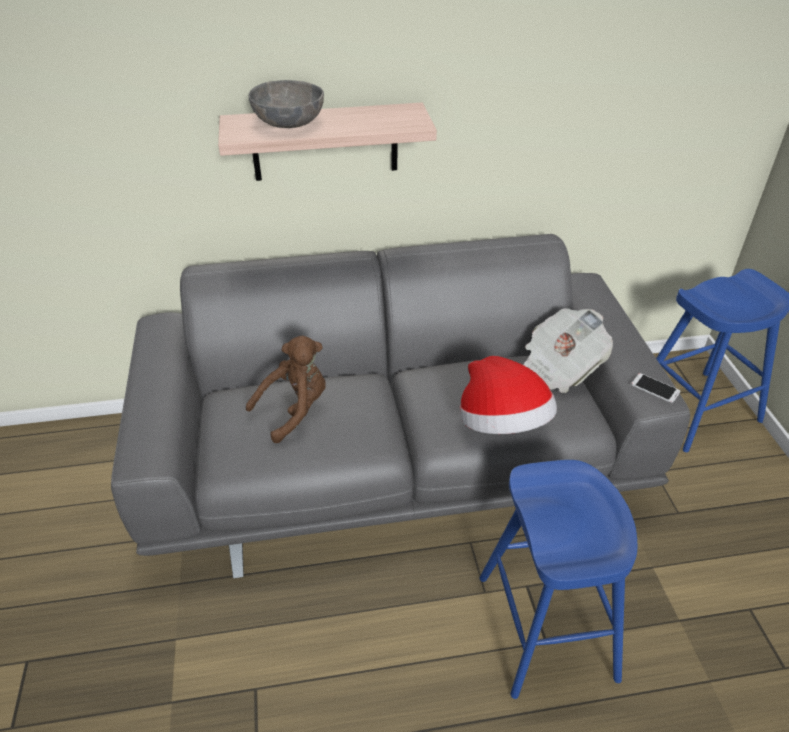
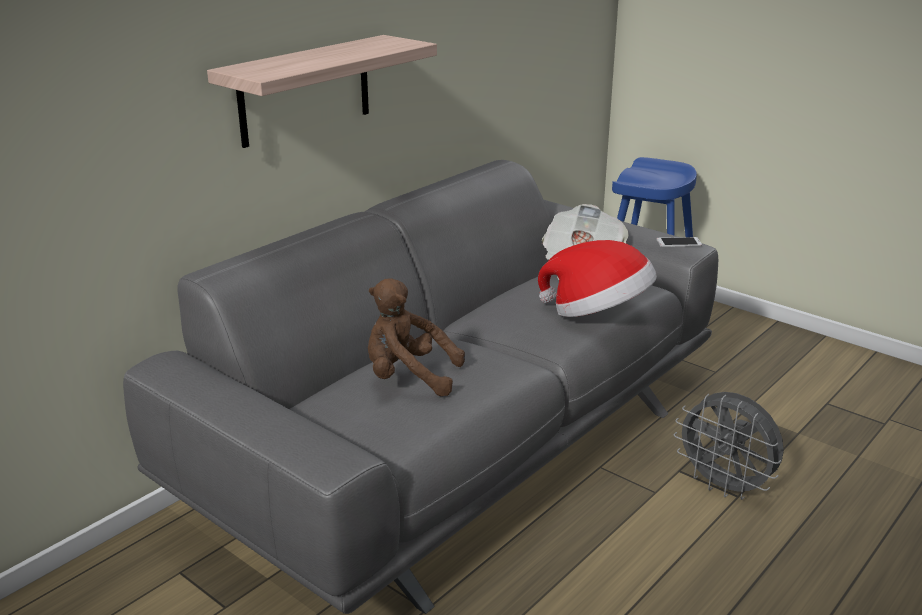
camera: 40 degrees left, 15 degrees down
brown plush toy [246,336,325,443] -> brown plush toy turned 90 degrees counterclockwise [368,278,465,396]
grey bowl [248,80,324,128] -> none
blue stool [479,460,637,699] -> grey fan [674,392,784,500]

